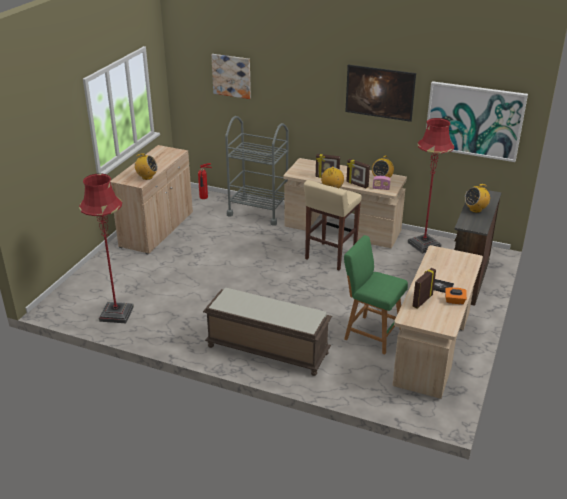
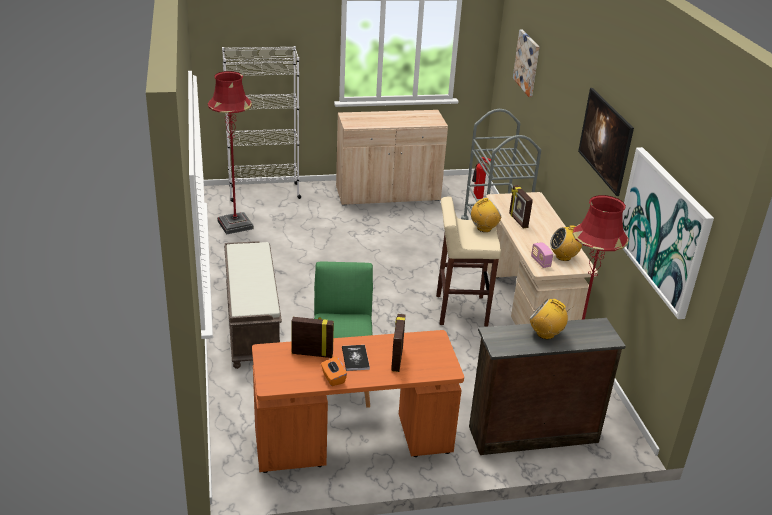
camera: 55 degrees right, 0 degrees up
radio [134,153,158,180] -> none
picture frame [346,159,370,188] -> picture frame moved to [391,314,405,372]
beige desk [393,245,483,399] -> orange desk [252,330,464,473]
none -> white bookcase [222,46,301,202]

